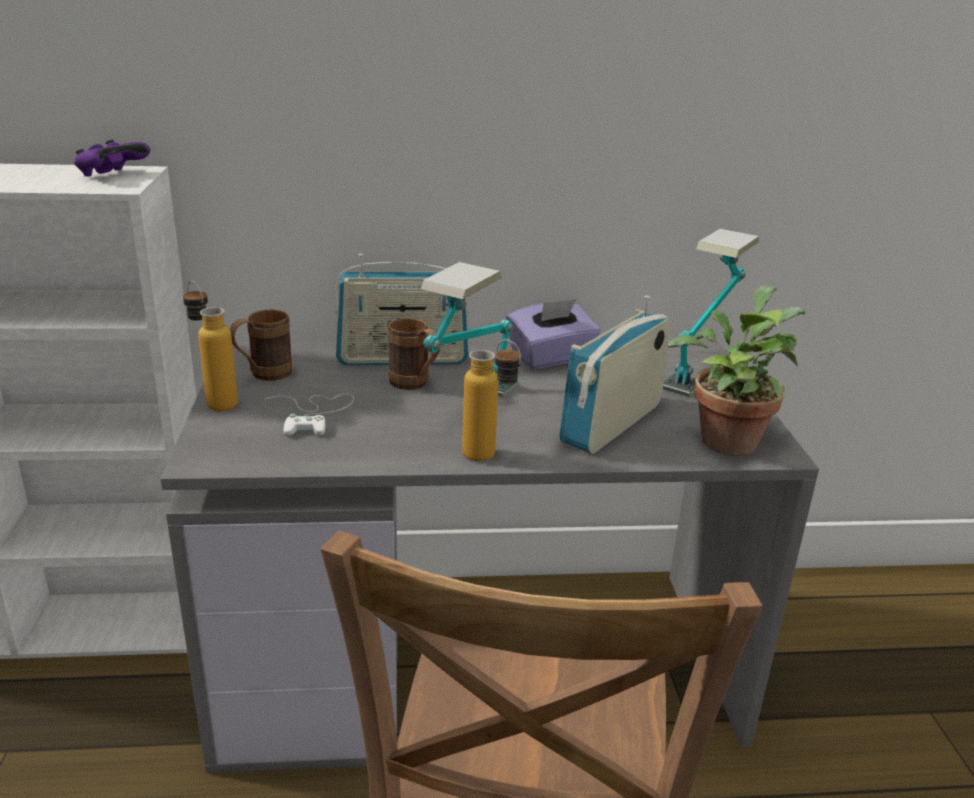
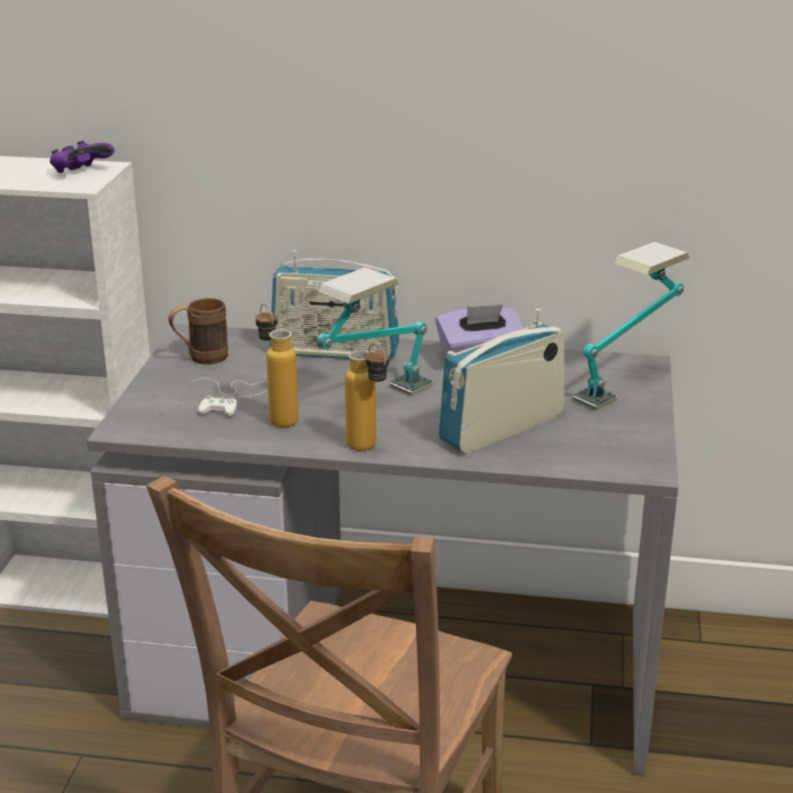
camera: 15 degrees right, 0 degrees up
bottle [183,281,238,411] -> bottle moved to [255,303,299,427]
brown mug [388,318,440,390] -> none
potted plant [668,285,805,456] -> none

